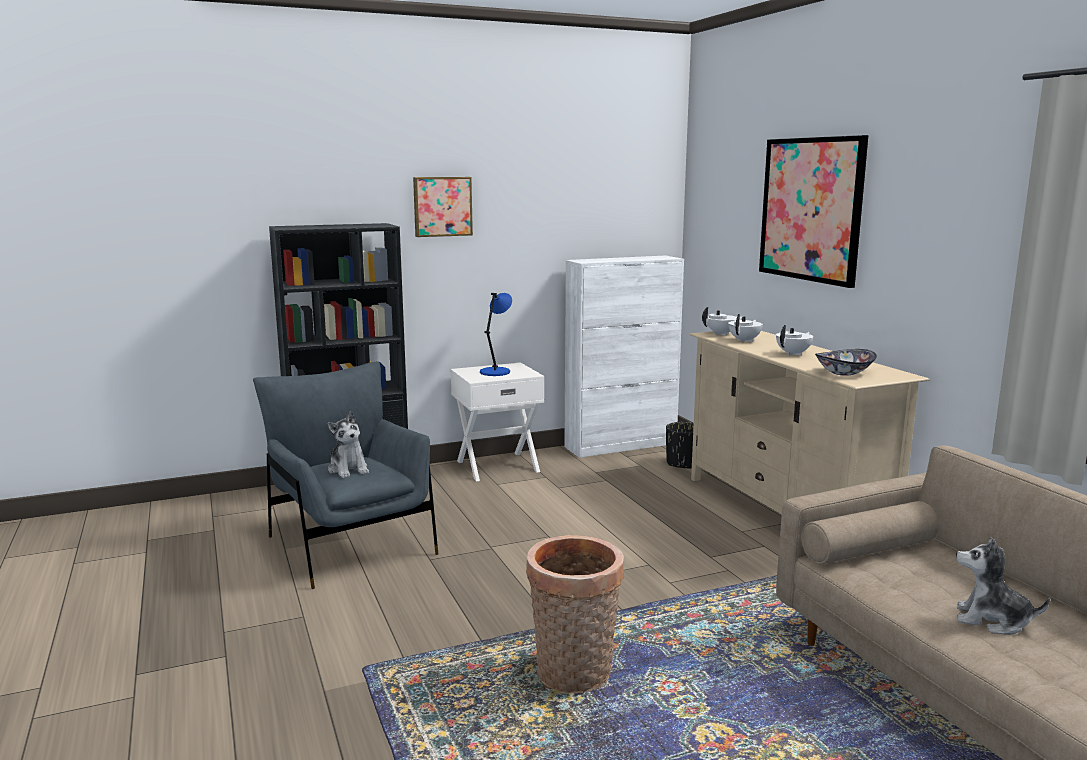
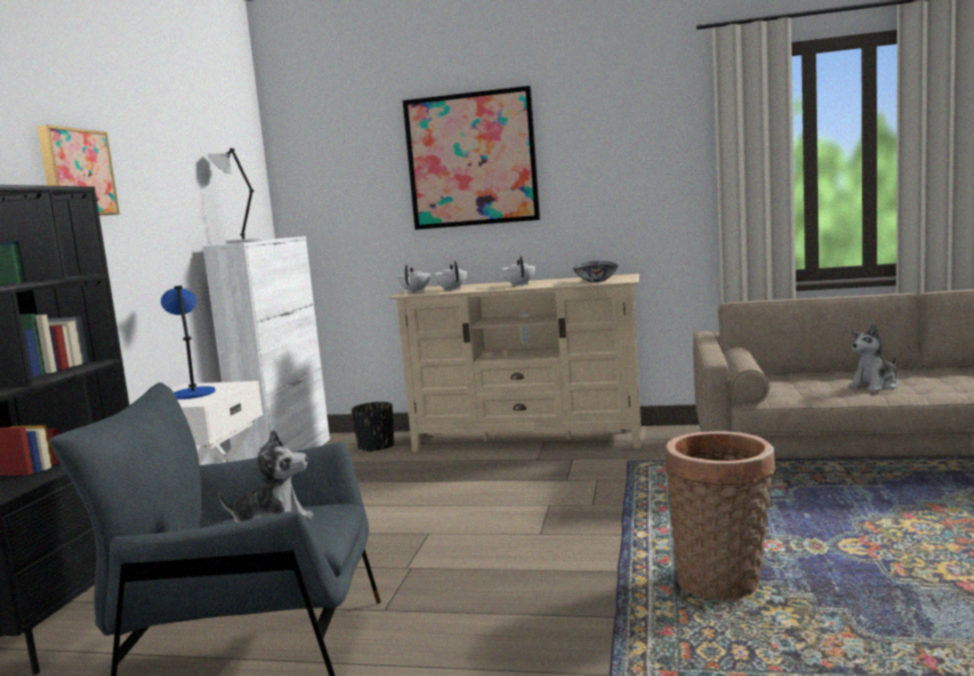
camera: 55 degrees left, 5 degrees down
none -> grey table lamp [208,148,262,244]

